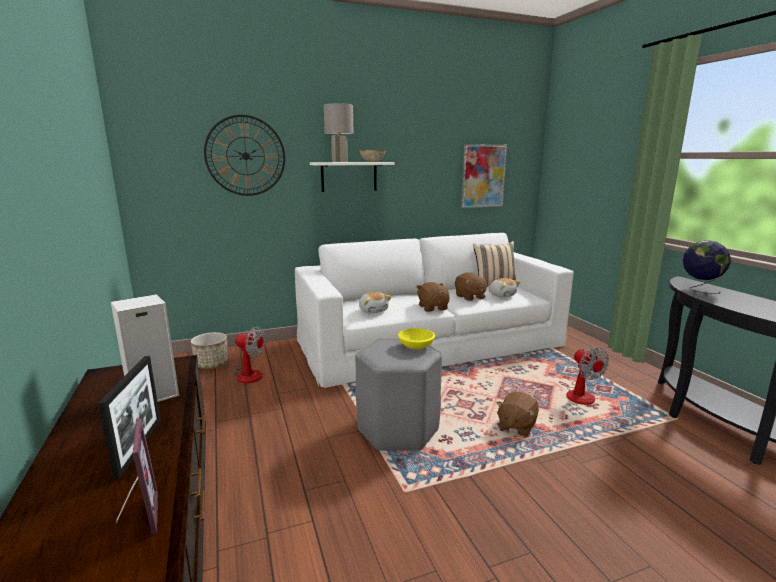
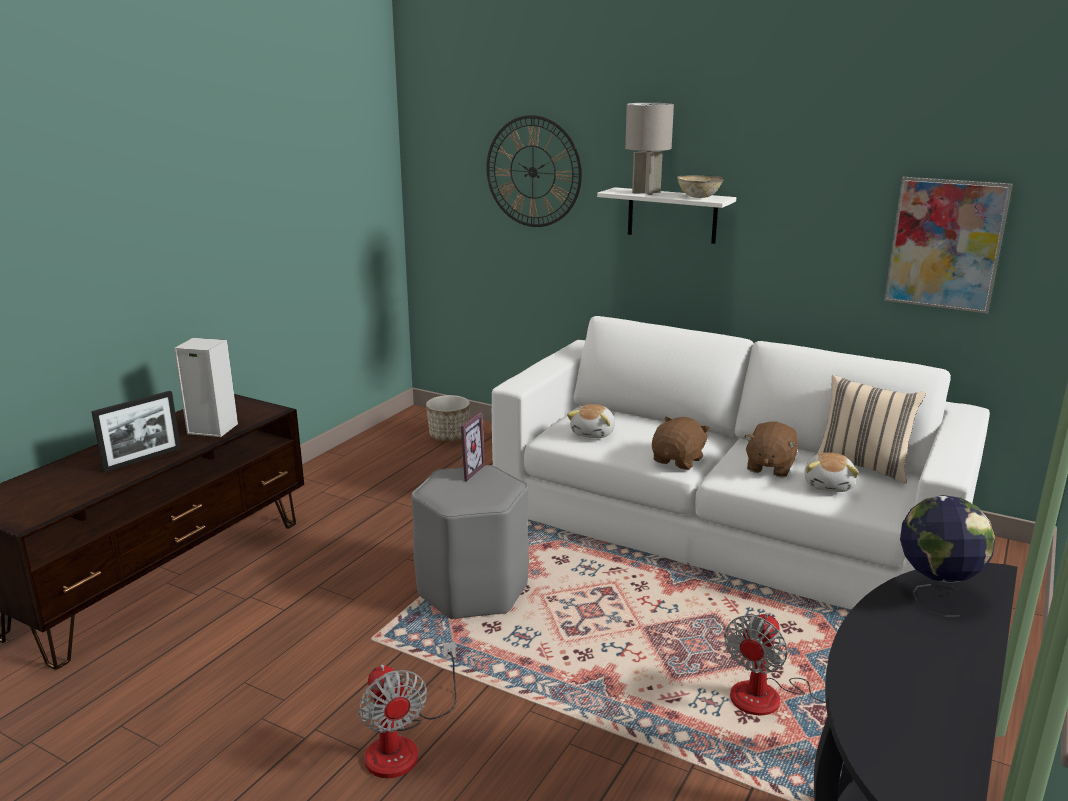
camera: 50 degrees right, 5 degrees up
picture frame [116,418,158,535] -> picture frame moved to [456,412,485,481]
fan [233,327,265,383] -> fan moved to [358,641,457,778]
yellow bowl [398,328,435,349] -> none
brown plush toy [496,392,539,437] -> none

